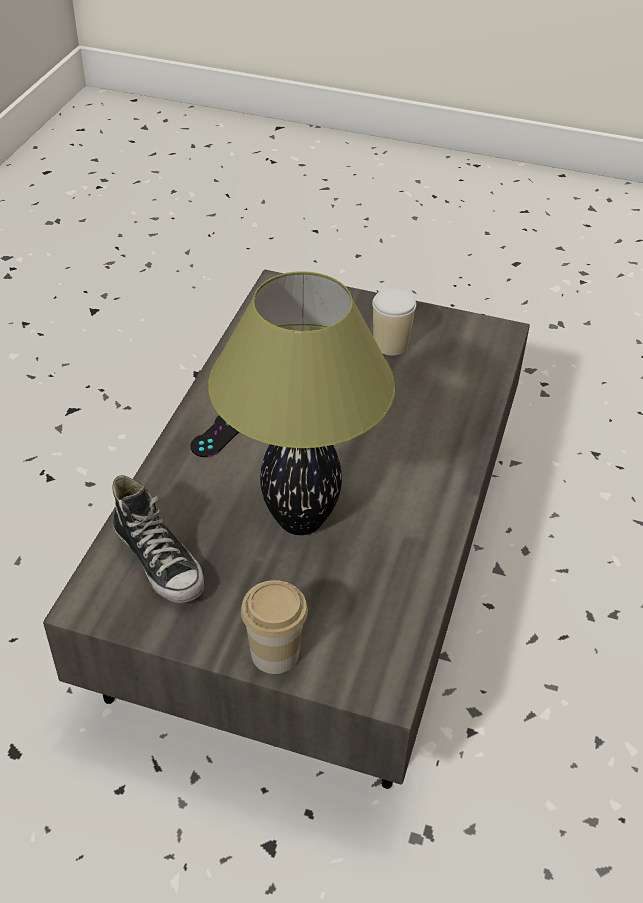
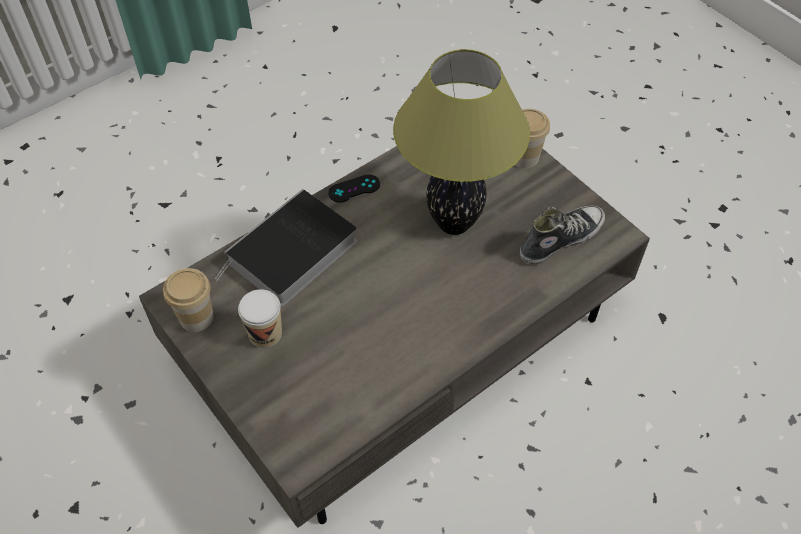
camera: 145 degrees left, 10 degrees up
shoe [112,475,204,603] -> shoe turned 60 degrees clockwise [520,205,605,265]
black game controller [191,415,239,457] -> black game controller moved to [328,174,380,203]
none -> cup [163,268,213,332]
none -> book [215,189,357,306]

